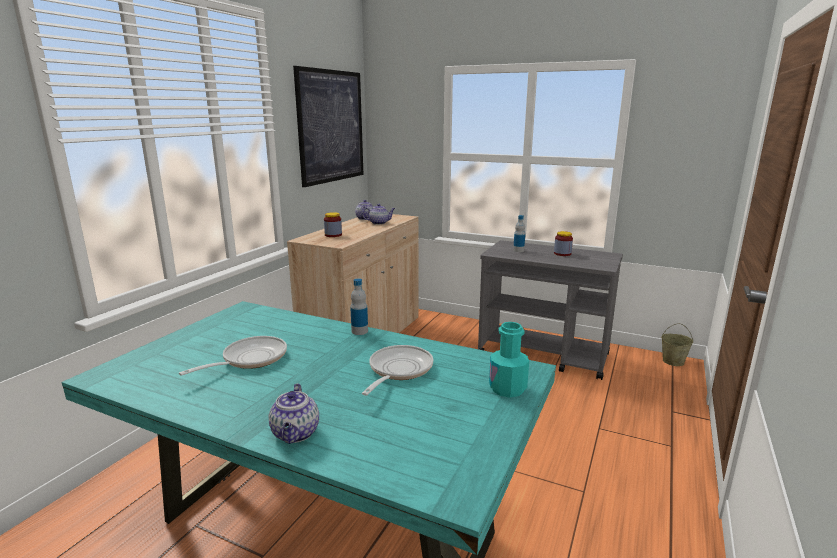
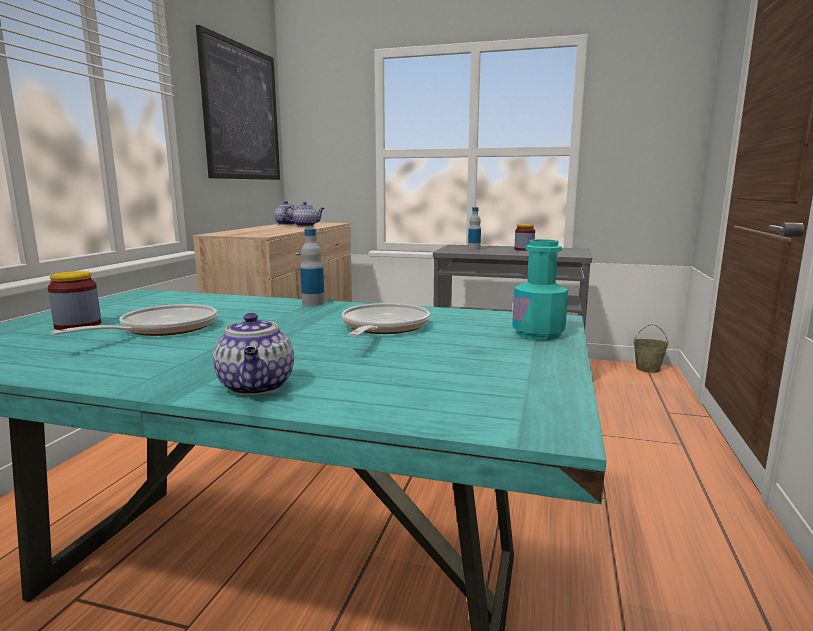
camera: 10 degrees left, 5 degrees down
jar [324,212,342,237] -> jar moved to [48,271,101,330]

